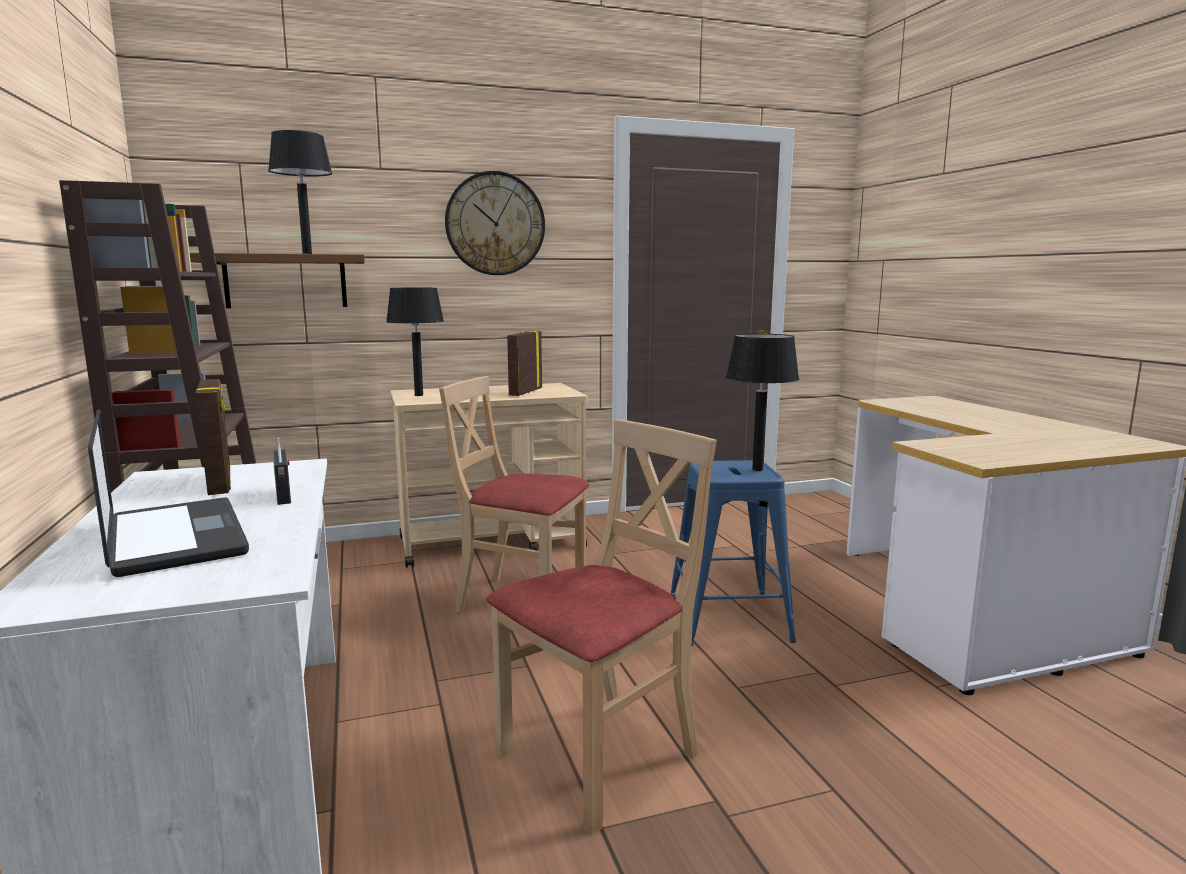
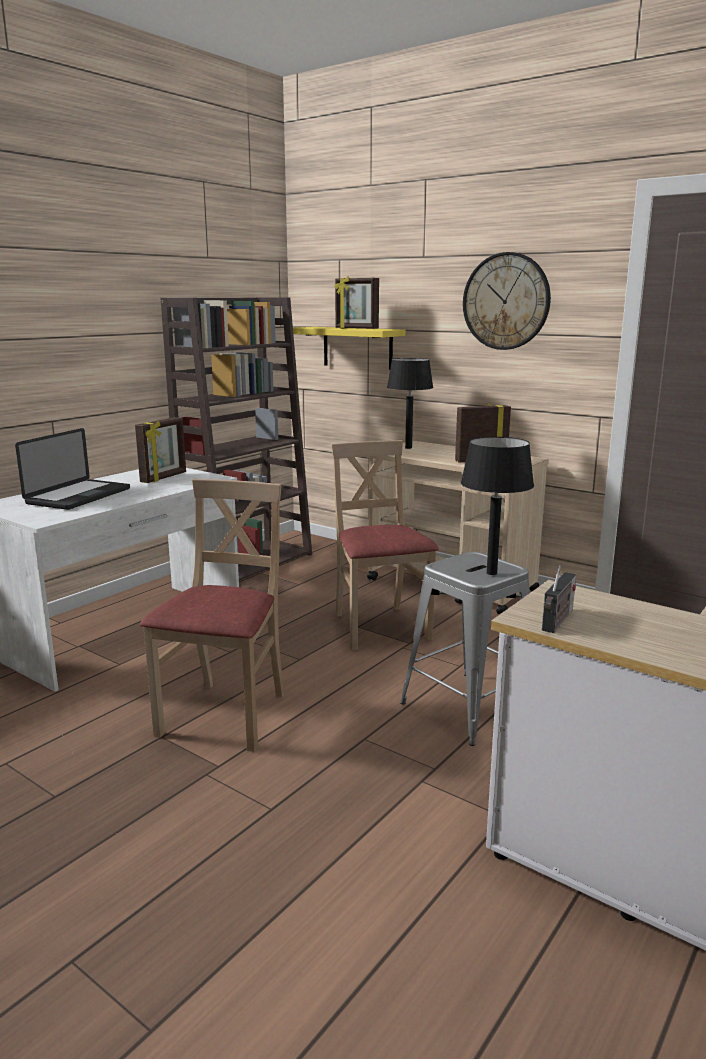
camera: 55 degrees right, 5 degrees up
brown shelf [190,253,365,308] -> yellow shelf [293,327,405,370]
black table lamp [268,130,332,254] -> picture frame [334,276,379,329]
radio [273,438,291,505] -> radio moved to [542,565,576,633]
beige chair [486,419,717,835] -> beige chair turned 90 degrees counterclockwise [140,479,284,752]
blue stool [671,460,796,646] -> grey stool [400,551,530,746]

